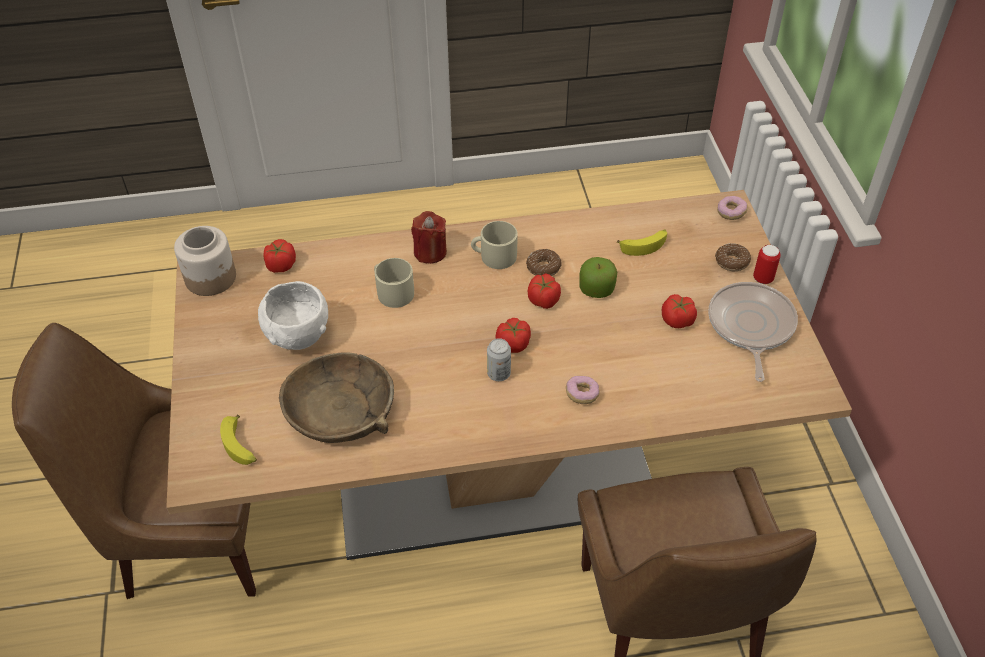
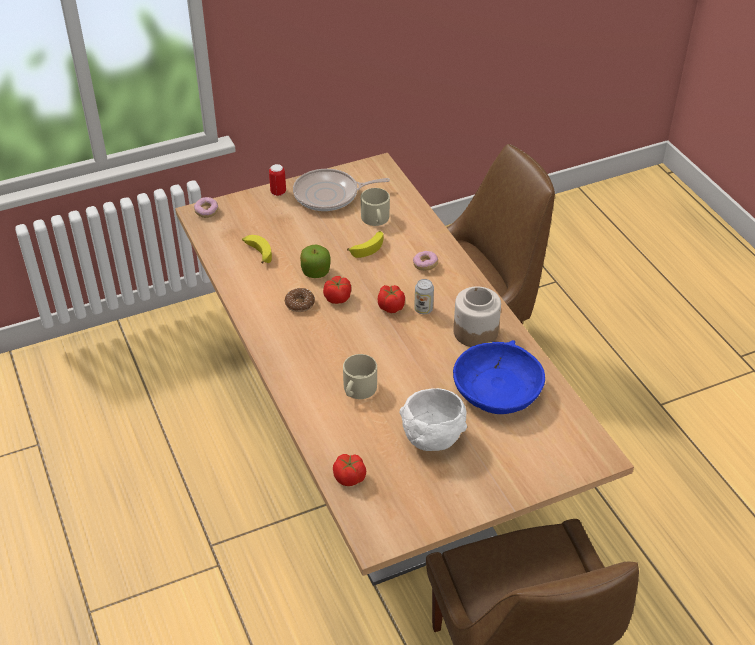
camera: 105 degrees left, 5 degrees down
jar [174,226,236,296] -> jar moved to [454,286,501,347]
banana [220,414,257,465] -> banana moved to [347,231,384,258]
brown bowl [279,353,394,443] -> blue bowl [453,340,545,414]
red candle [411,211,447,264] -> none
beige mug [471,221,518,269] -> beige mug moved to [361,188,390,226]
tomato [662,294,697,328] -> none
donut [715,243,751,271] -> none

